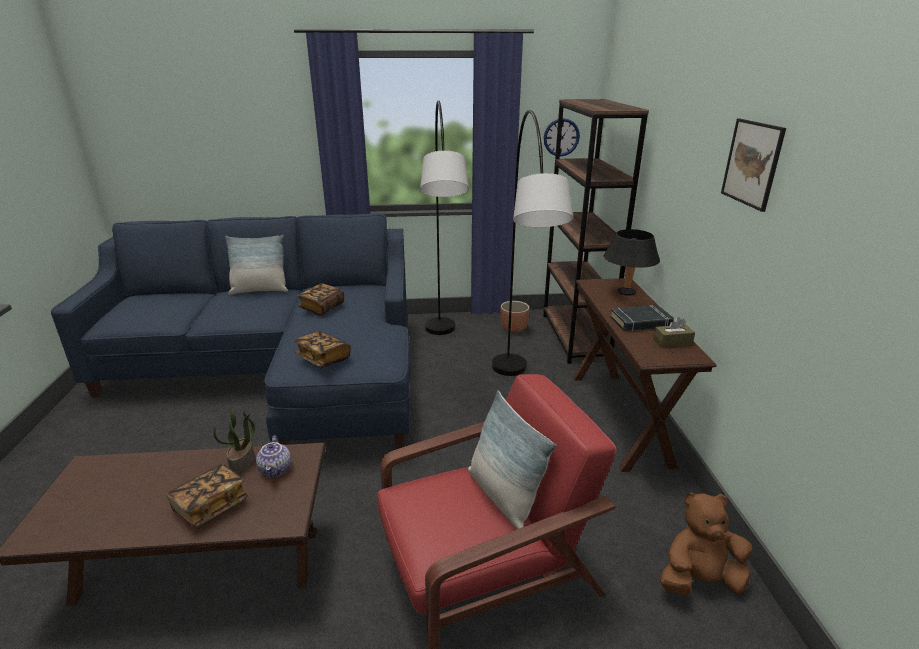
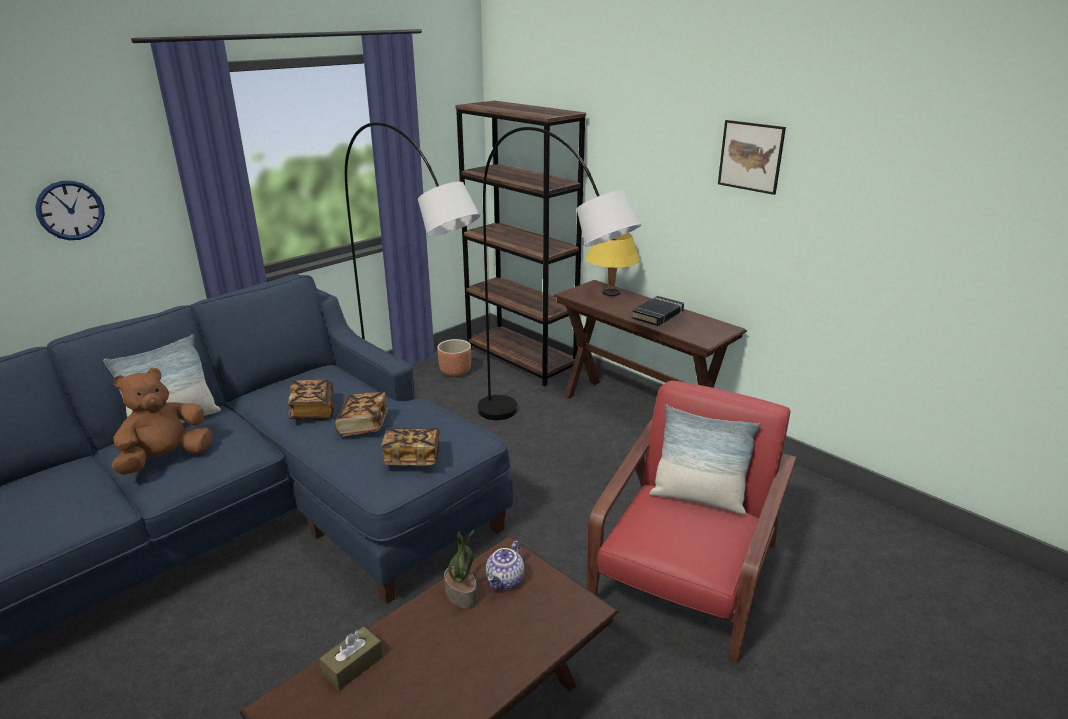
camera: 40 degrees left, 0 degrees up
book [166,464,248,528] -> book moved to [335,392,388,437]
teapot [256,435,291,478] -> teapot turned 75 degrees clockwise [486,541,524,590]
wall clock [544,118,580,157] -> wall clock moved to [35,181,105,240]
black table lamp [604,229,660,296] -> yellow table lamp [586,233,640,296]
brown tissue box [653,317,695,348] -> brown tissue box moved to [319,626,383,691]
brown plush toy [660,493,753,596] -> brown plush toy moved to [111,368,212,475]

